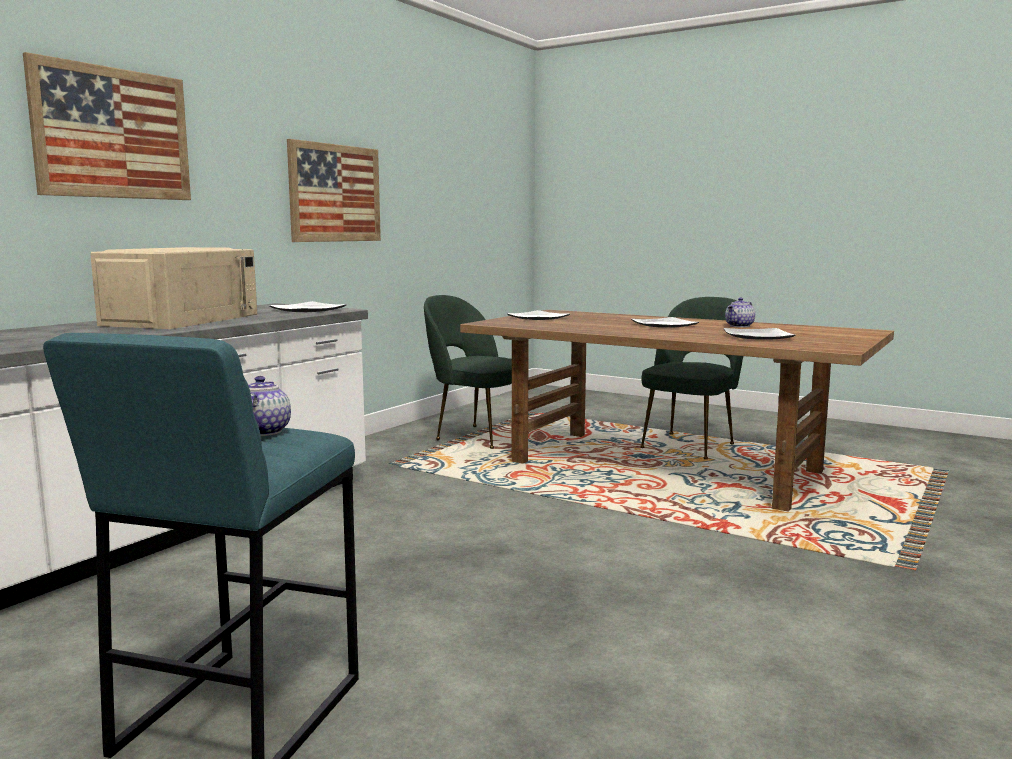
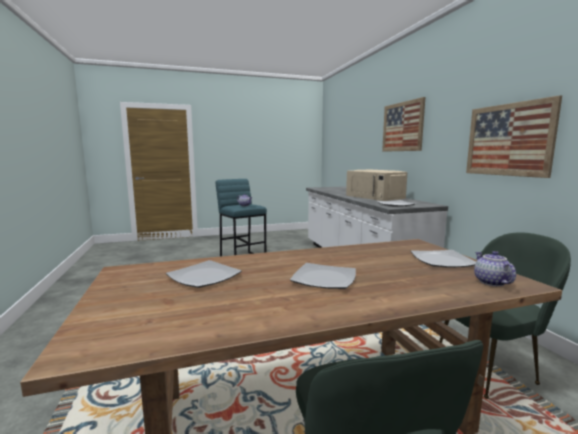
camera: 130 degrees right, 0 degrees up
teapot [725,297,755,327] -> teapot moved to [474,251,516,286]

